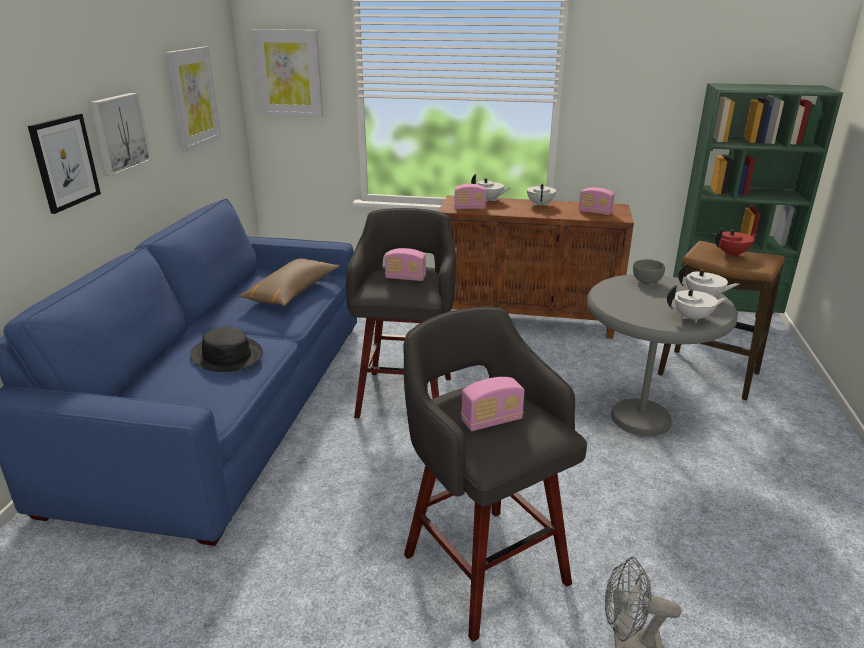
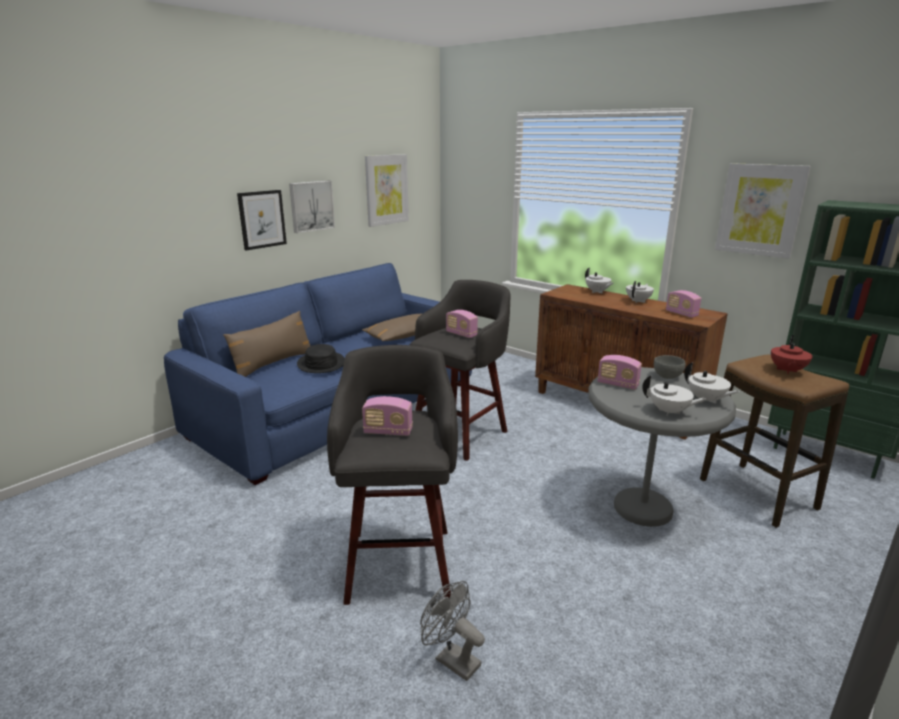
camera: 30 degrees right, 5 degrees down
picture [251,29,323,117] -> picture moved to [715,163,811,259]
radio [454,184,486,209] -> radio moved to [598,355,642,390]
red teapot [715,227,757,257] -> red teapot turned 105 degrees clockwise [771,335,813,374]
none -> brown pillow [223,311,310,377]

